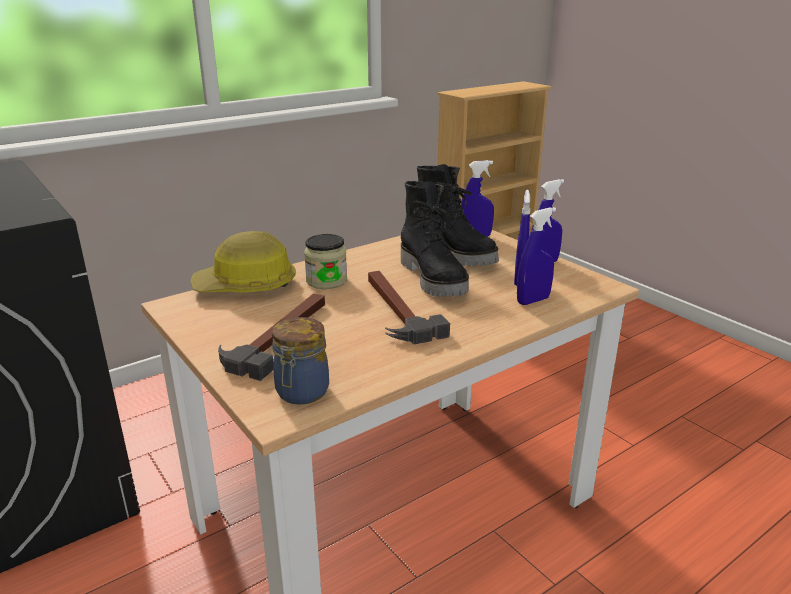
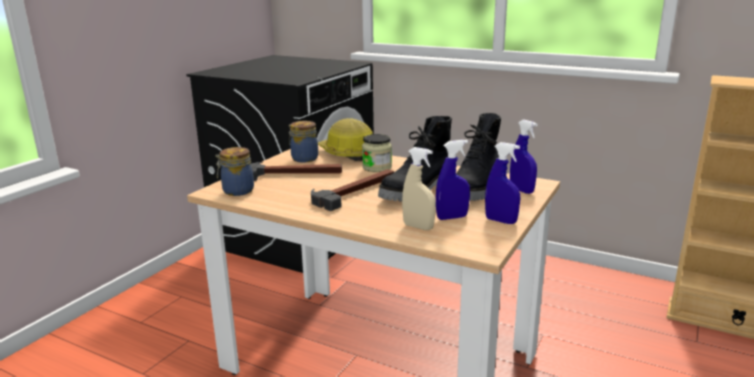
camera: 65 degrees right, 5 degrees down
blue spray bottle [517,207,556,305] -> beige spray bottle [402,147,436,230]
none -> jar [289,121,318,163]

